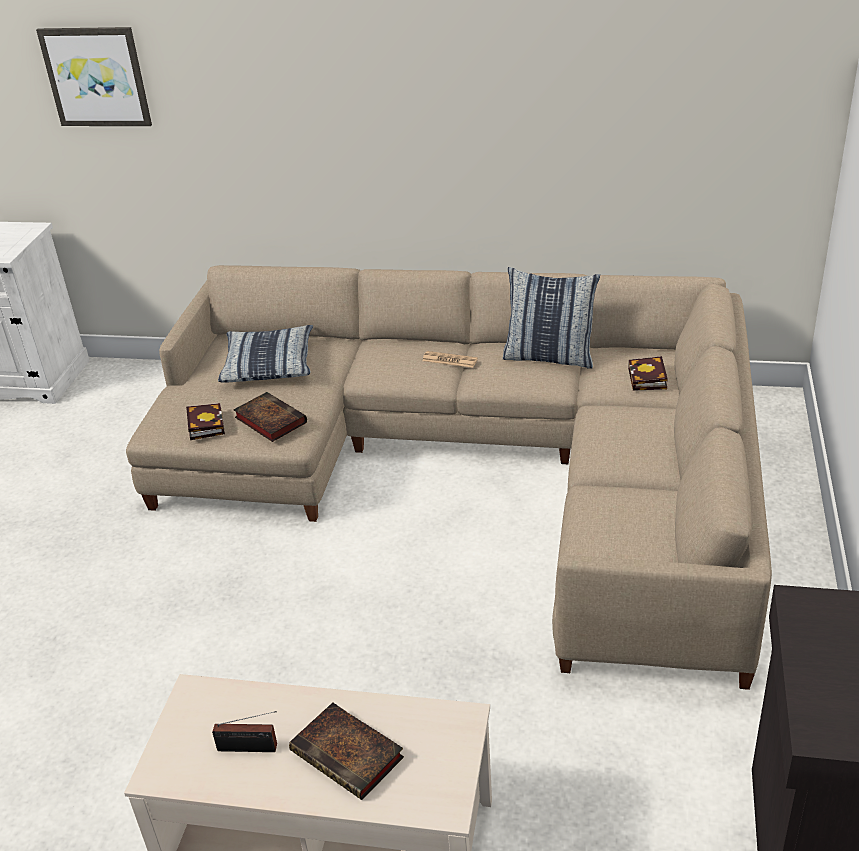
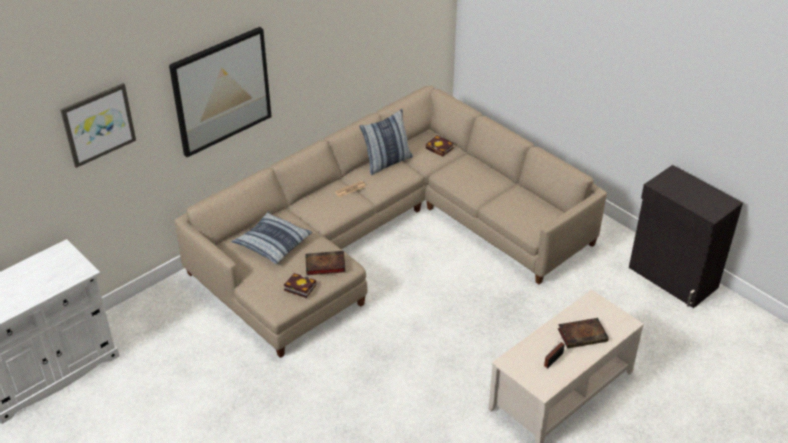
camera: 55 degrees left, 5 degrees up
none -> picture [169,27,272,157]

